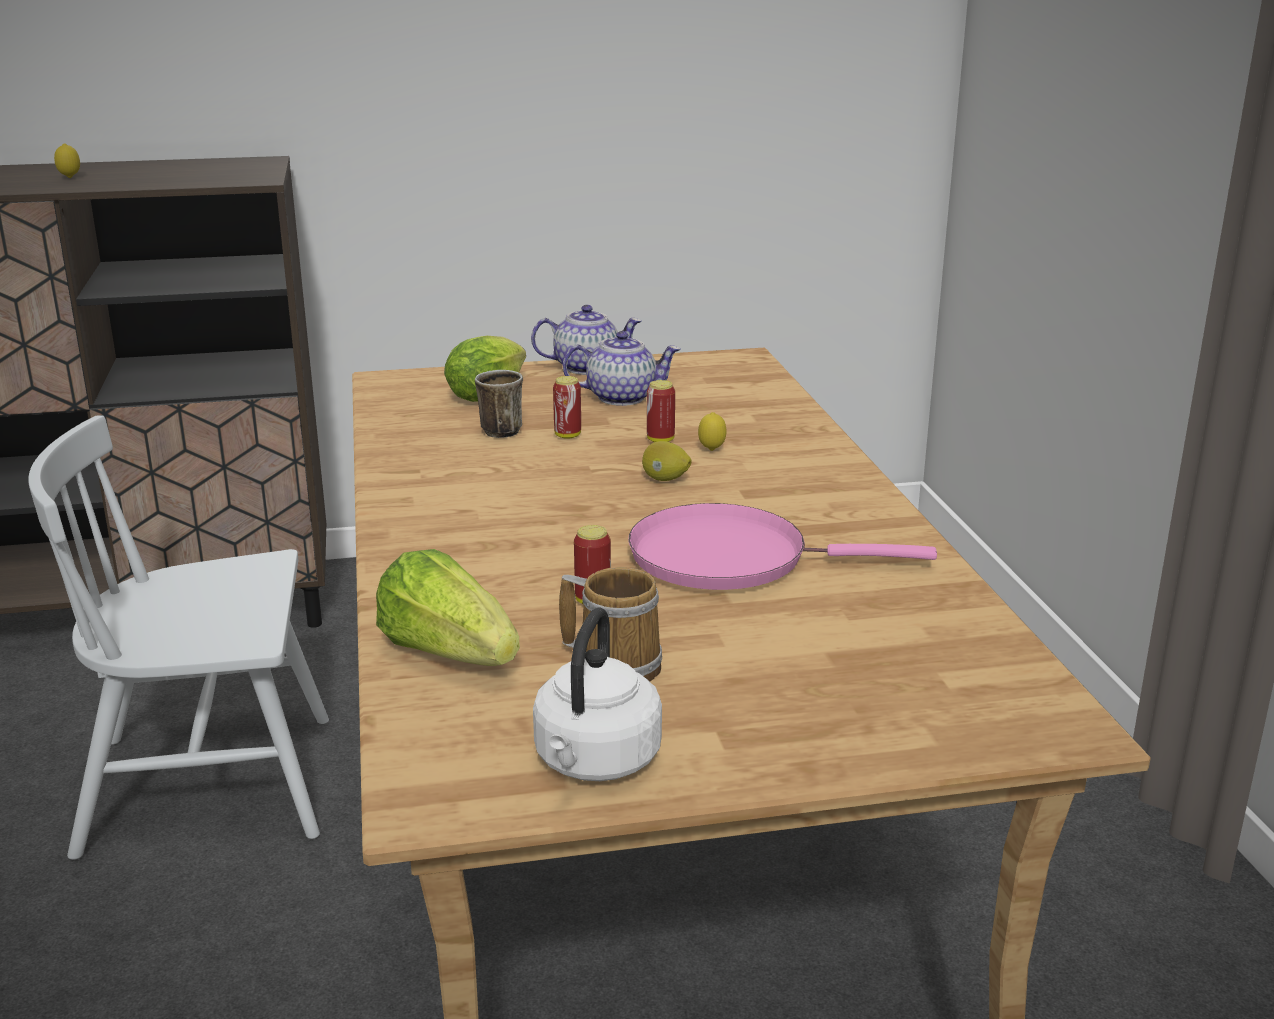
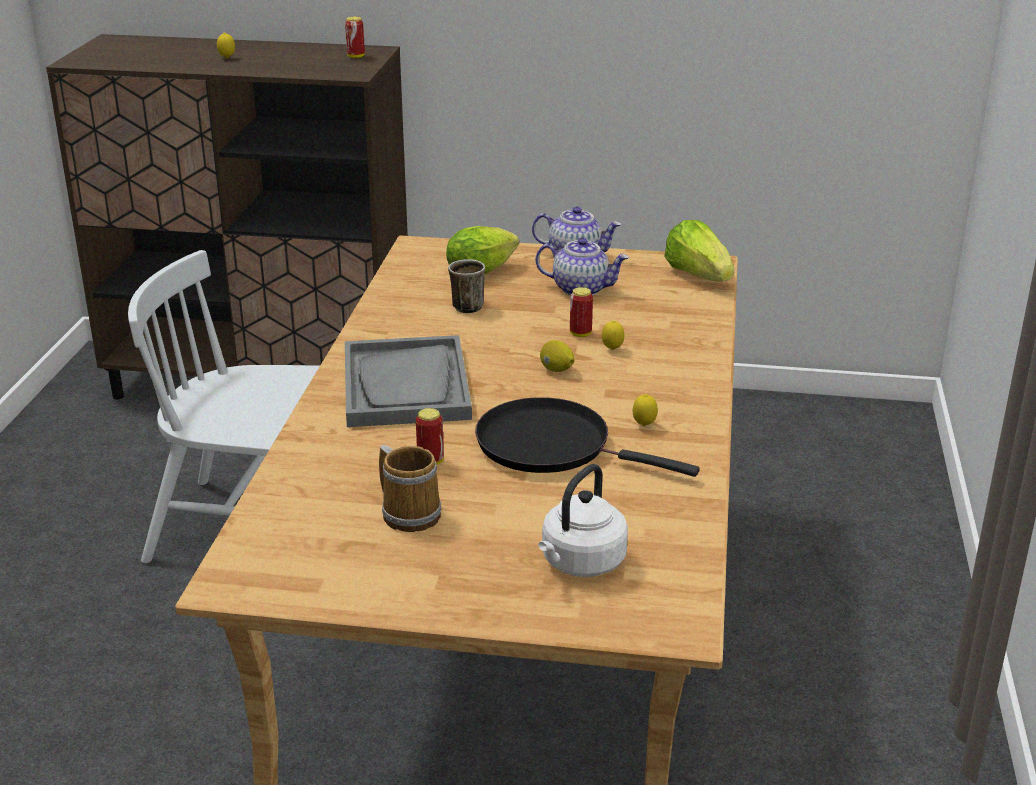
camera: 20 degrees right, 5 degrees up
lettuce [376,549,520,666] -> lettuce moved to [664,220,734,282]
white kettle [533,607,662,781] -> white kettle moved to [538,464,628,577]
can [553,376,581,439] -> can moved to [345,17,365,58]
pink frying pan [628,503,937,590] -> black frying pan [475,397,700,477]
none -> grey tray [345,335,472,427]
none -> lemon [633,394,658,426]

